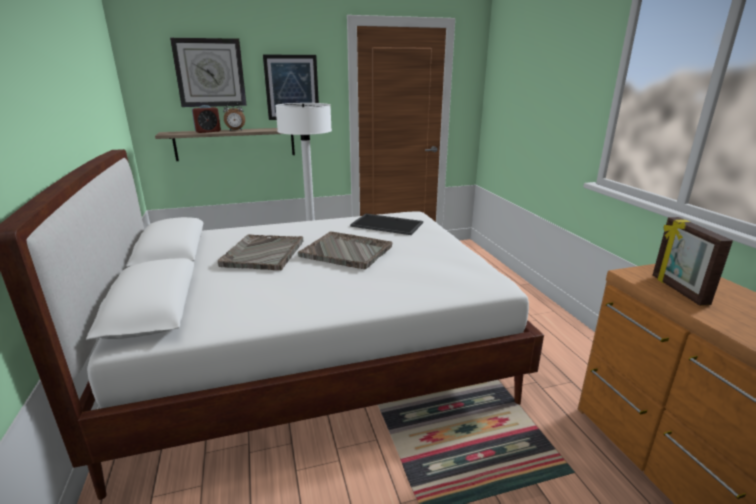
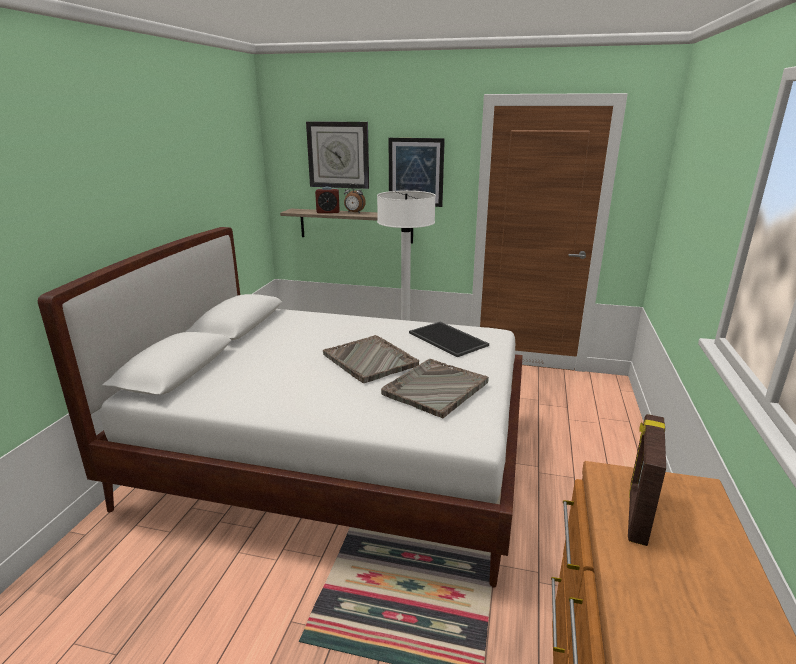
camera: 30 degrees right, 0 degrees up
grey tray [218,234,303,271] -> grey tray moved to [381,359,489,419]

